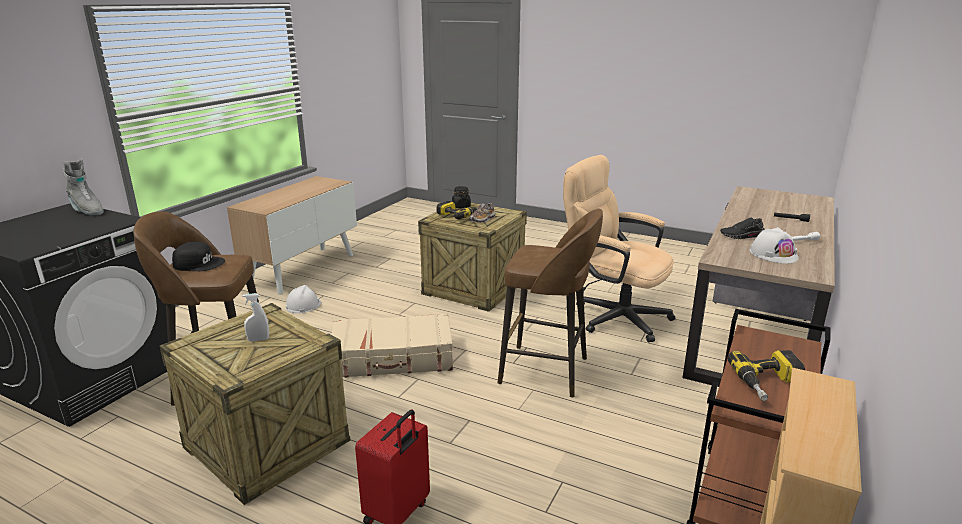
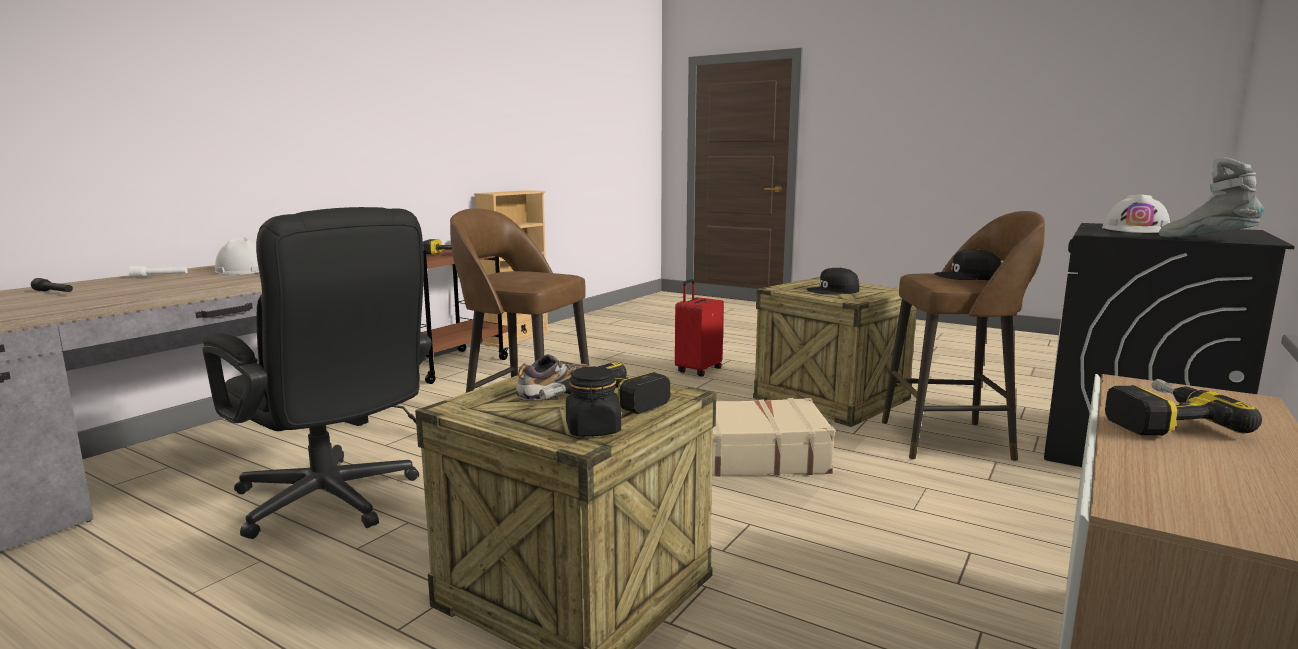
camera: 175 degrees left, 10 degrees down
white spray bottle [242,293,269,342] -> black cap [806,268,859,295]
white hard hat [286,285,321,313] -> white hard hat moved to [1102,195,1170,233]
beige office chair [563,155,675,342] -> black office chair [202,207,432,539]
black shoe [720,218,765,239] -> none
none -> power drill [1105,379,1262,436]

